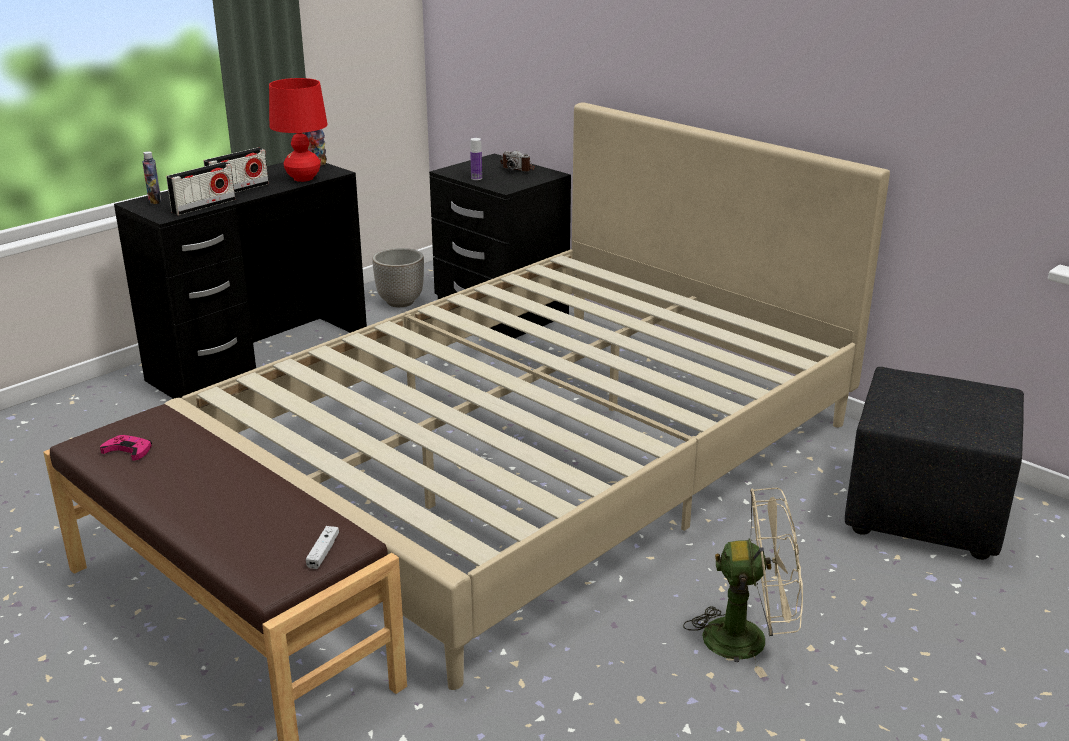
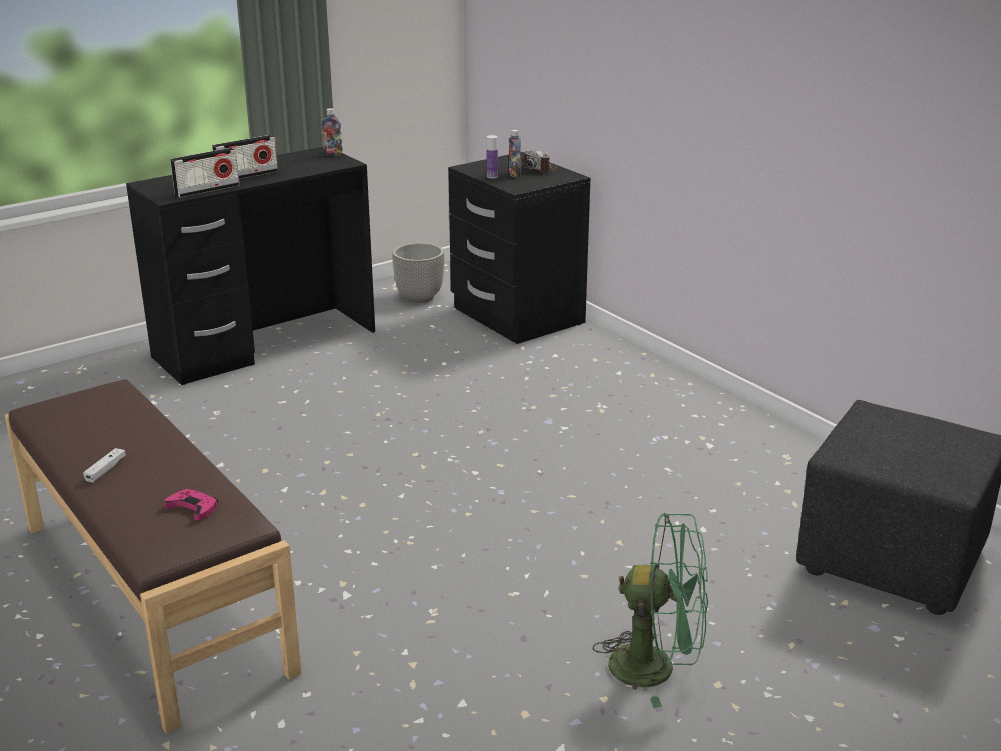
camera: 10 degrees right, 0 degrees up
pink game controller [100,435,152,461] -> pink game controller moved to [164,489,218,520]
bottle [142,151,161,204] -> bottle moved to [509,130,521,177]
beige bed [164,102,890,690] -> none
red table lamp [269,78,328,182] -> none
white game controller [306,526,339,569] -> white game controller moved to [83,448,126,483]
beige fan [683,488,803,678] -> green fan [593,513,708,708]

